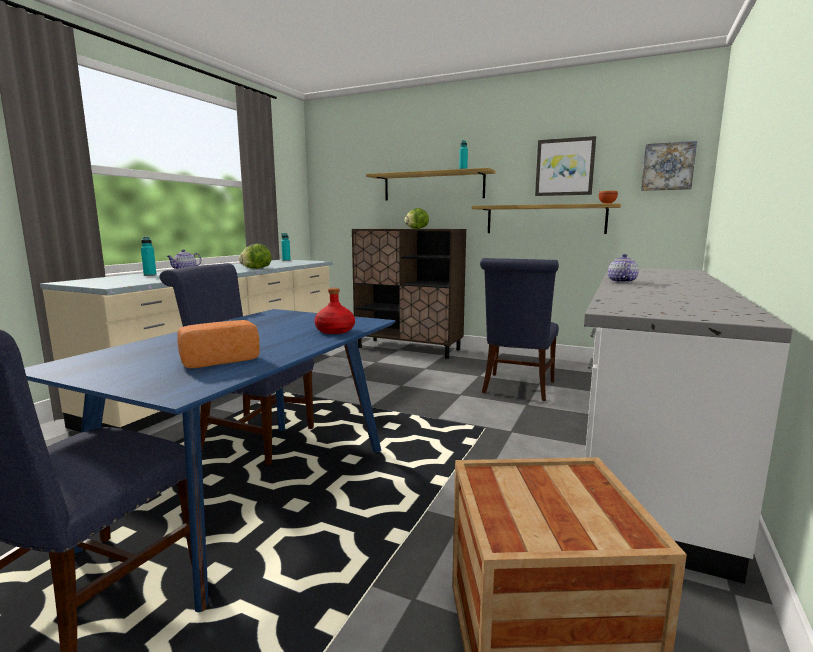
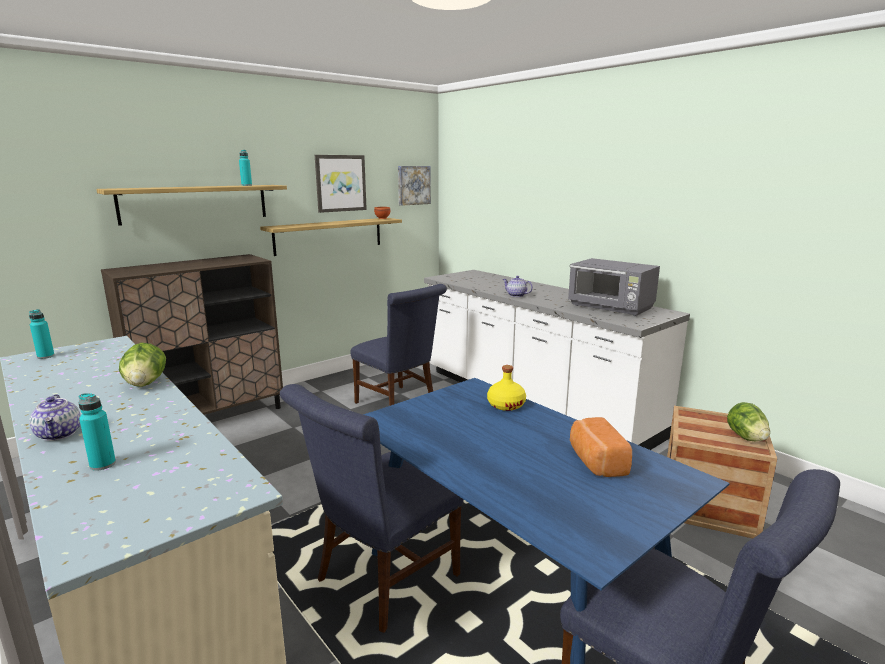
camera: 65 degrees left, 5 degrees up
red bottle [315,288,355,334] -> yellow bottle [487,365,526,411]
lettuce [404,208,429,229] -> lettuce moved to [727,402,770,441]
none -> grey microwave [568,258,660,316]

